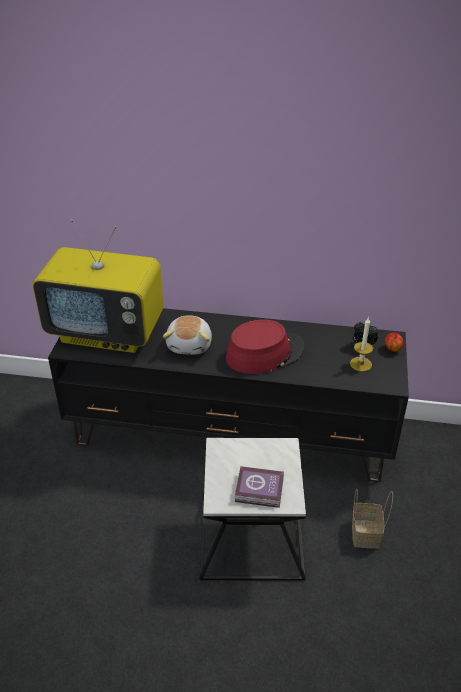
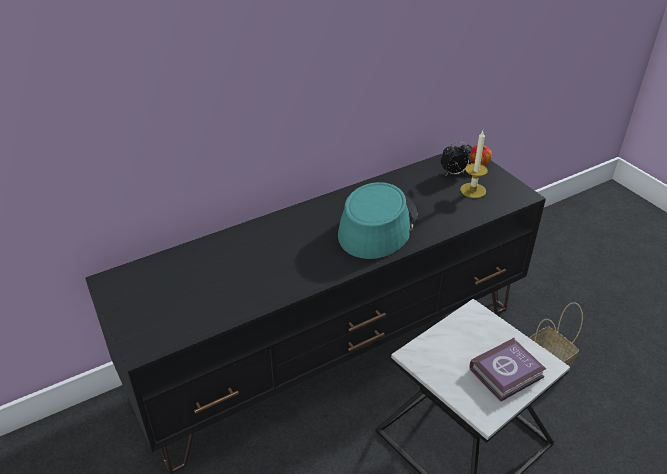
camera: 40 degrees left, 0 degrees up
television [33,219,164,353] -> none
plush toy [163,315,212,355] -> none
red hat [226,319,305,374] -> turquoise hat [338,182,417,259]

